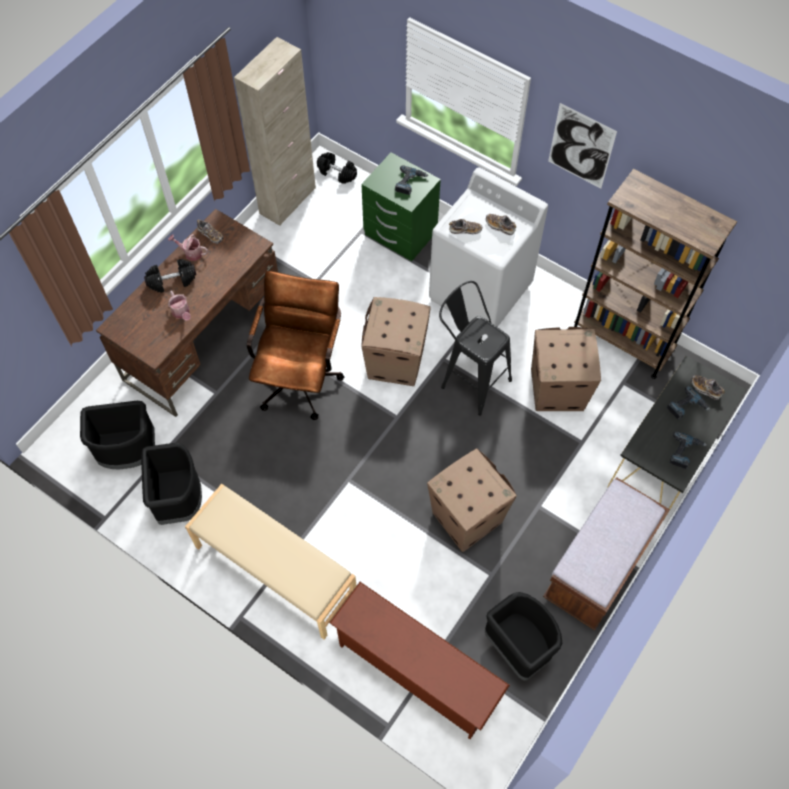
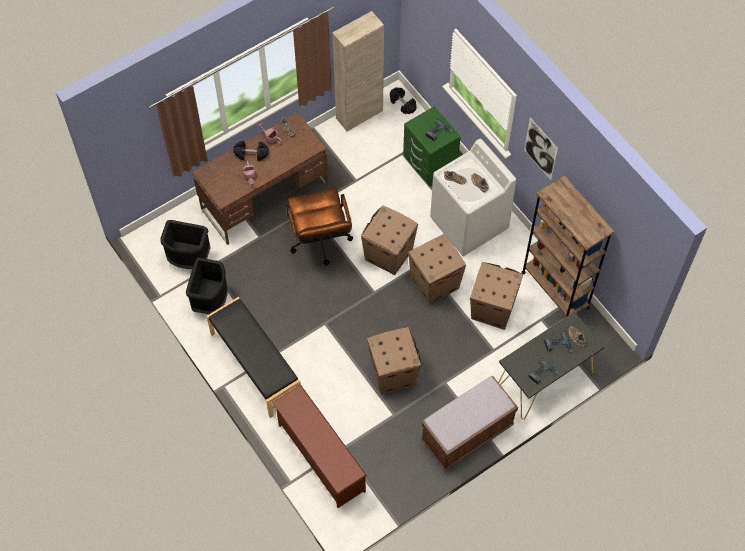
camera: 20 degrees right, 0 degrees up
beige bench [185,484,356,639] -> black bench [206,297,301,418]
brown office chair [247,271,344,420] -> brown office chair turned 135 degrees clockwise [287,188,353,265]
black stool [439,281,512,416] -> cardboard box [408,234,466,304]
black trash can [485,592,562,680] -> none

